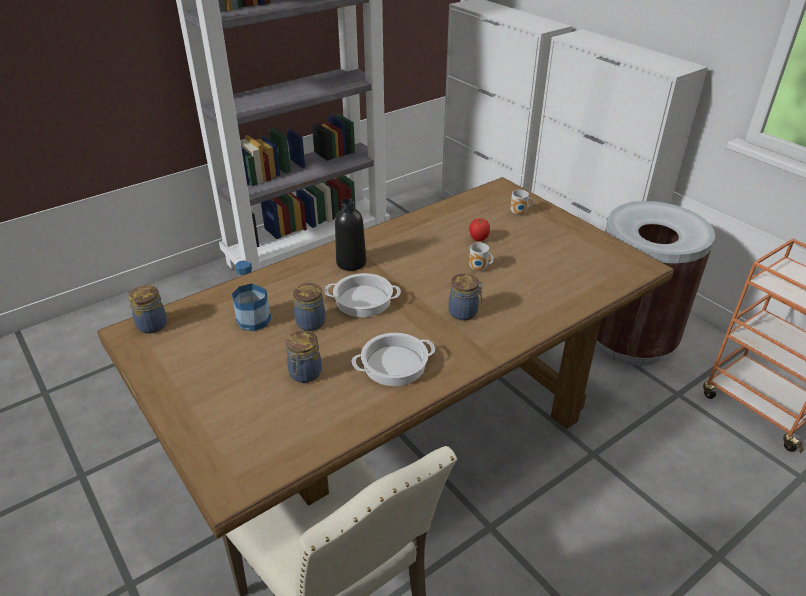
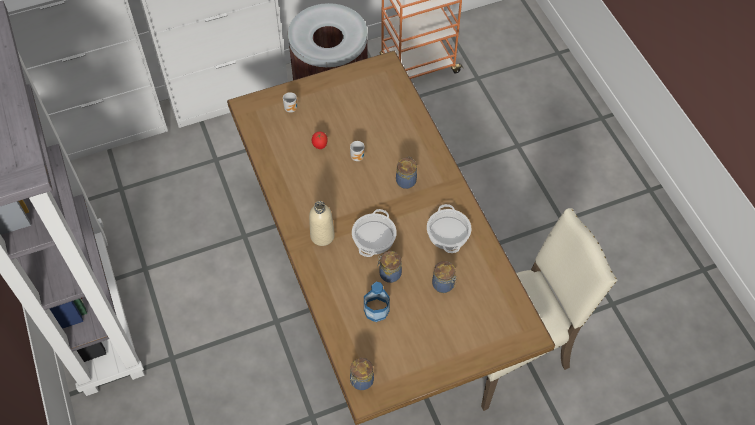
camera: 75 degrees left, 20 degrees up
black bottle [335,199,366,271] -> beige bottle [309,201,335,246]

